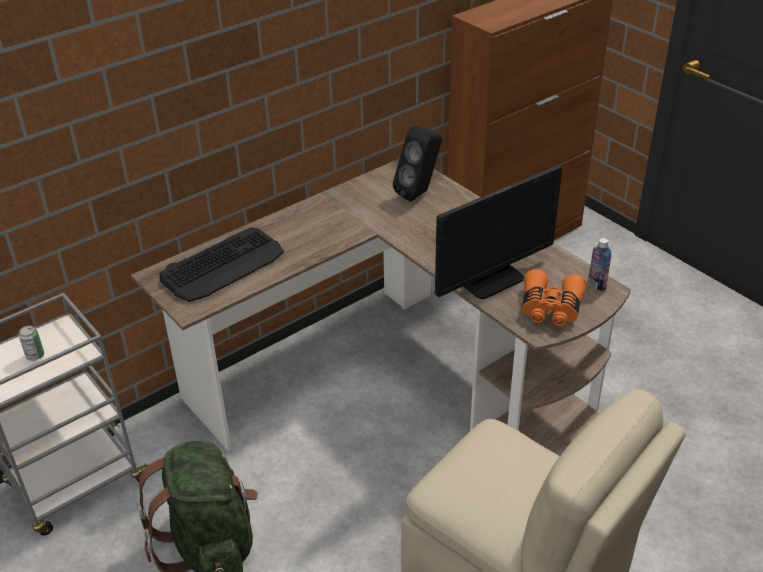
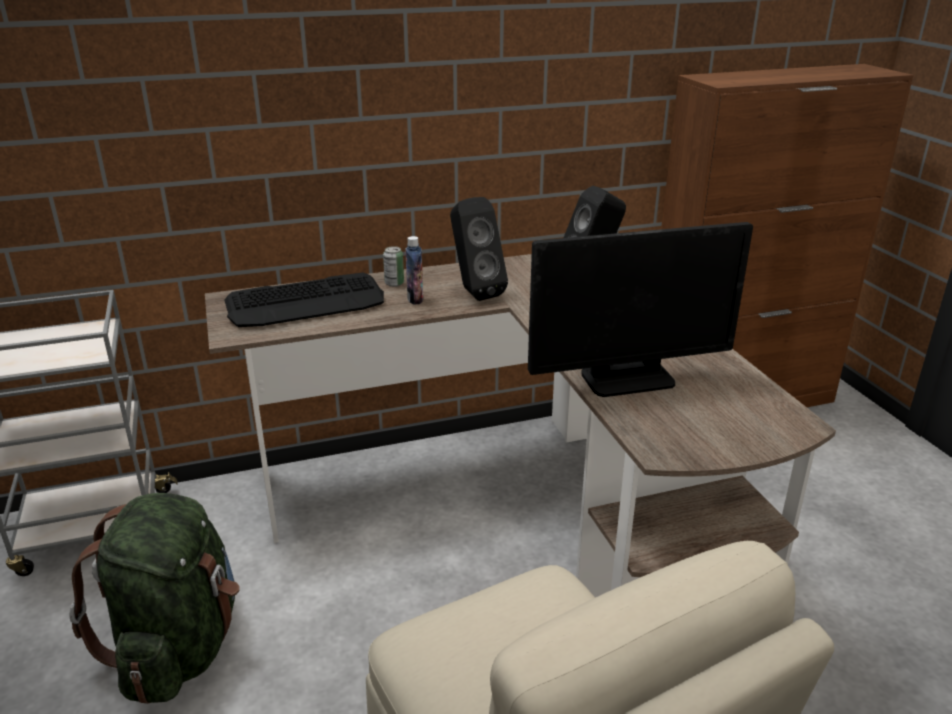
camera: 20 degrees right, 10 degrees down
can [19,325,44,361] -> can moved to [383,246,404,287]
orange binoculars [522,269,586,326] -> none
bottle [588,238,611,291] -> bottle moved to [405,236,423,305]
none -> black speaker [450,197,508,301]

